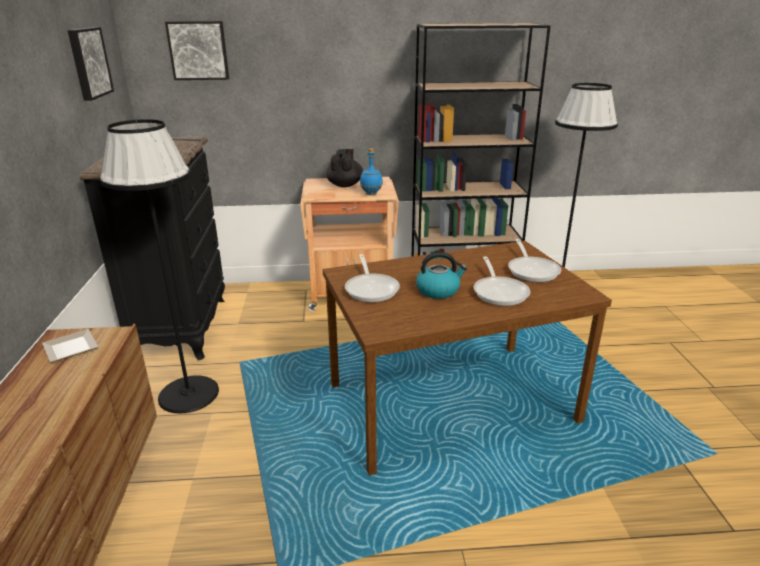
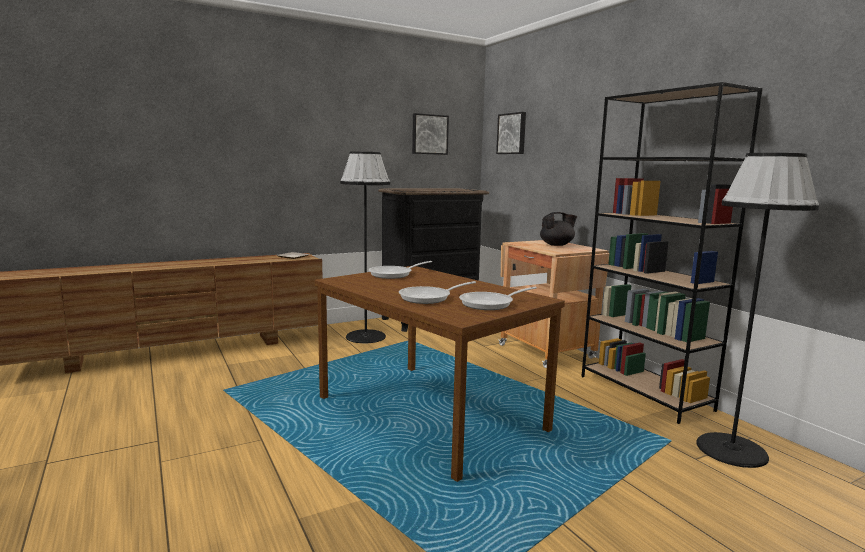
camera: 65 degrees right, 15 degrees down
blue bottle [360,148,383,195] -> none
kettle [416,252,467,299] -> none

